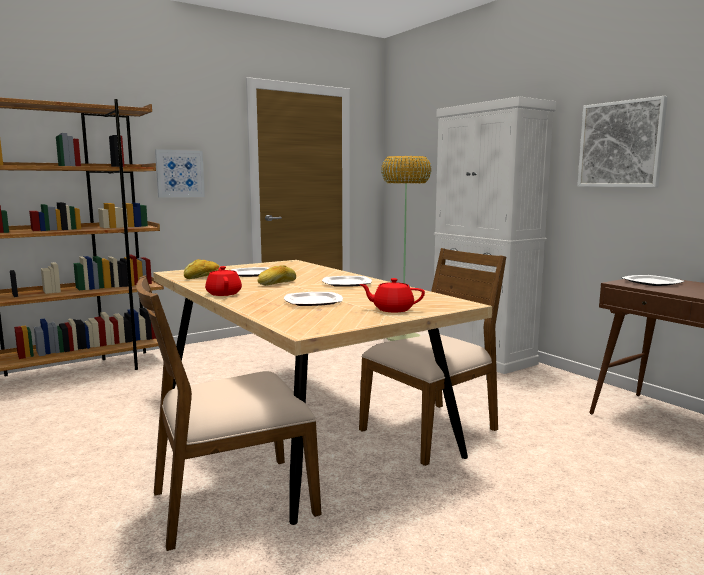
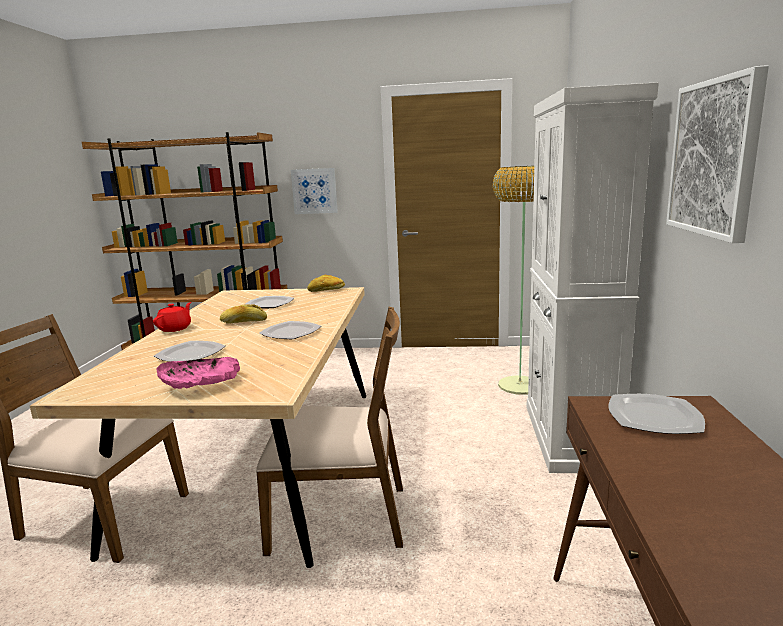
camera: 40 degrees right, 5 degrees up
bread [184,259,220,279] -> bread moved to [307,275,345,292]
red teapot [359,278,425,312] -> pink bowl [156,357,240,389]

